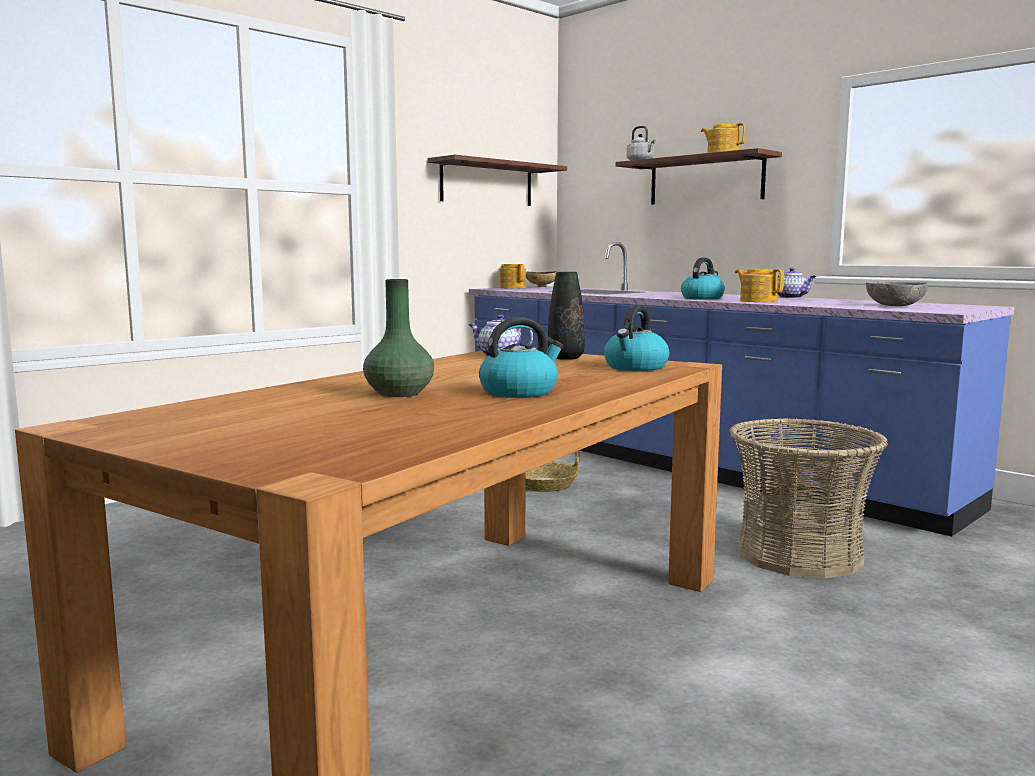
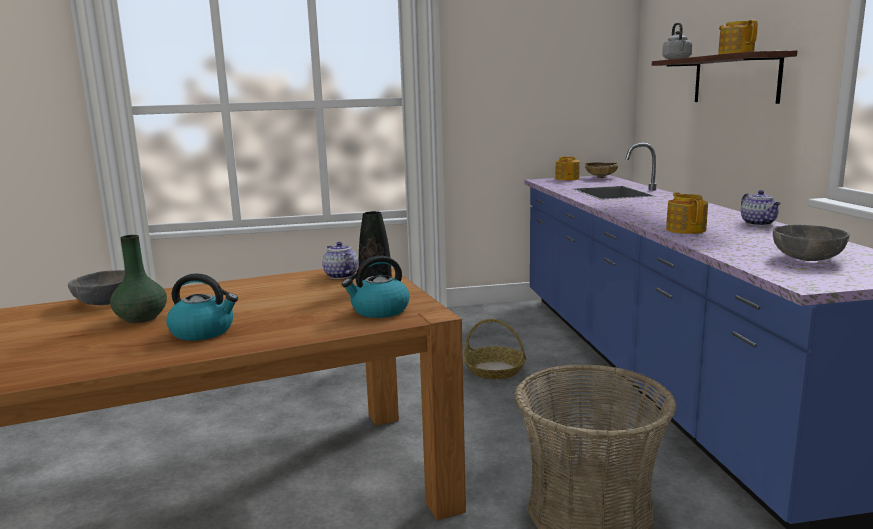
camera: 35 degrees right, 5 degrees up
shelf [427,155,567,206] -> none
kettle [681,257,725,300] -> none
none -> grey bowl [68,270,125,305]

